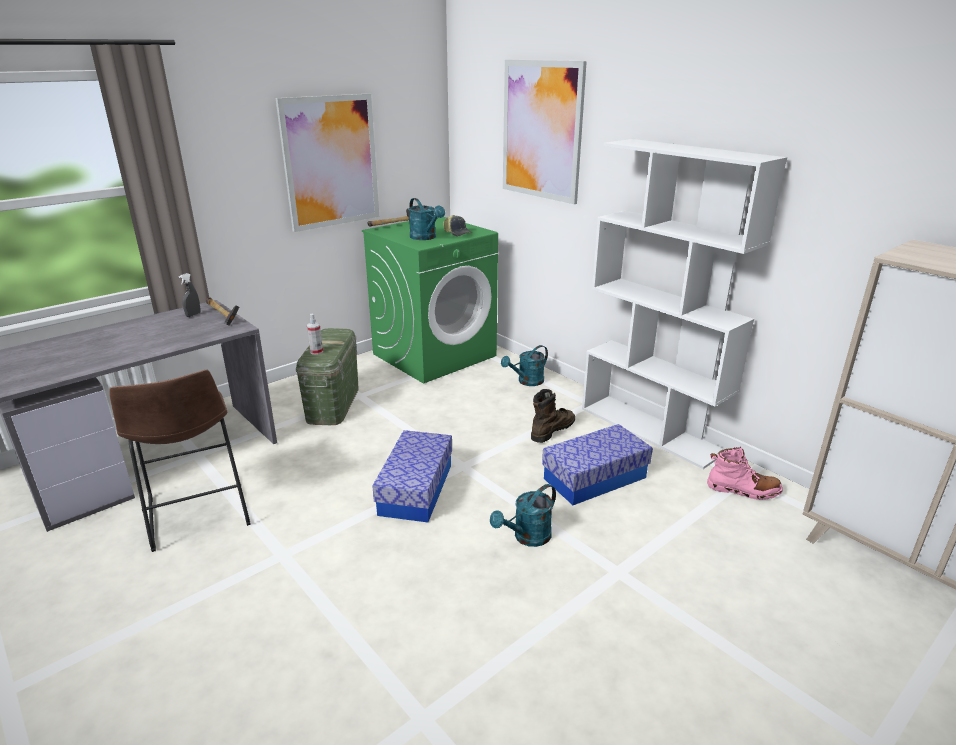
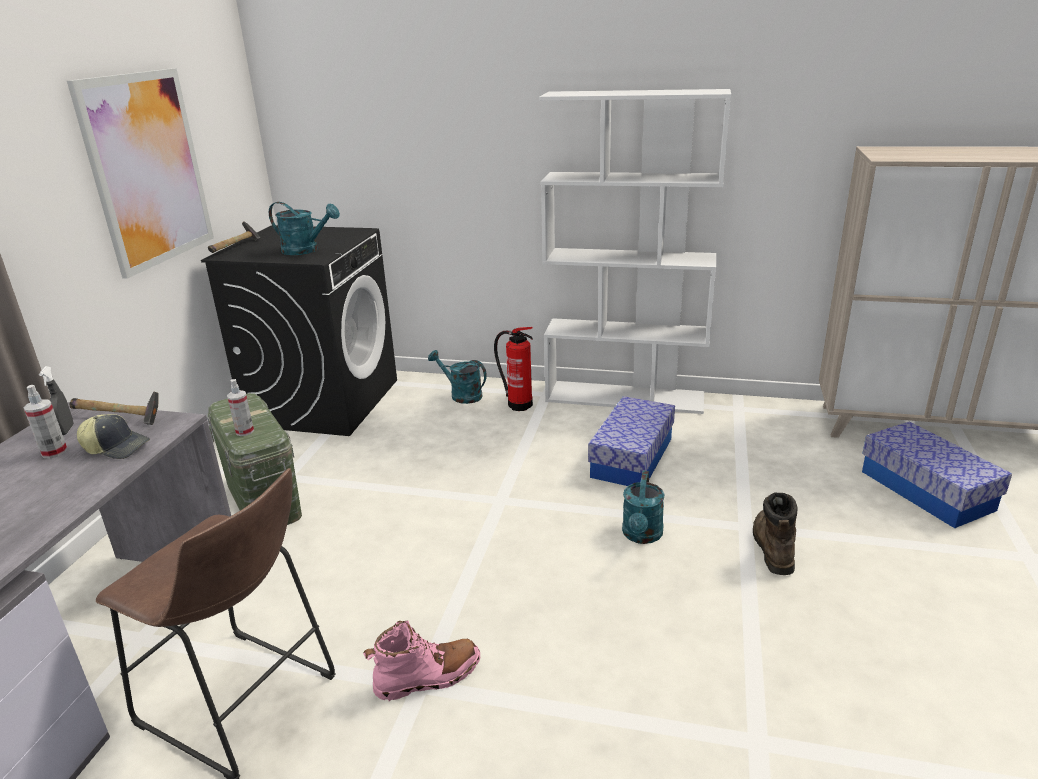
camera: 35 degrees left, 0 degrees up
green washing machine [362,217,498,384] -> black washing machine [201,225,397,436]
storage box [372,430,452,522] -> storage box moved to [862,421,1012,528]
cap [443,215,472,236] -> cap moved to [77,414,150,459]
turquoise watering can [501,345,548,386] -> turquoise watering can turned 105 degrees clockwise [428,350,487,404]
picture [503,60,587,204] -> none
brown boot [531,389,575,443] -> brown boot moved to [753,492,798,575]
pink boot [707,447,783,500] -> pink boot moved to [363,620,480,701]
none -> spray bottle [24,385,68,458]
none -> fire extinguisher [494,327,533,411]

